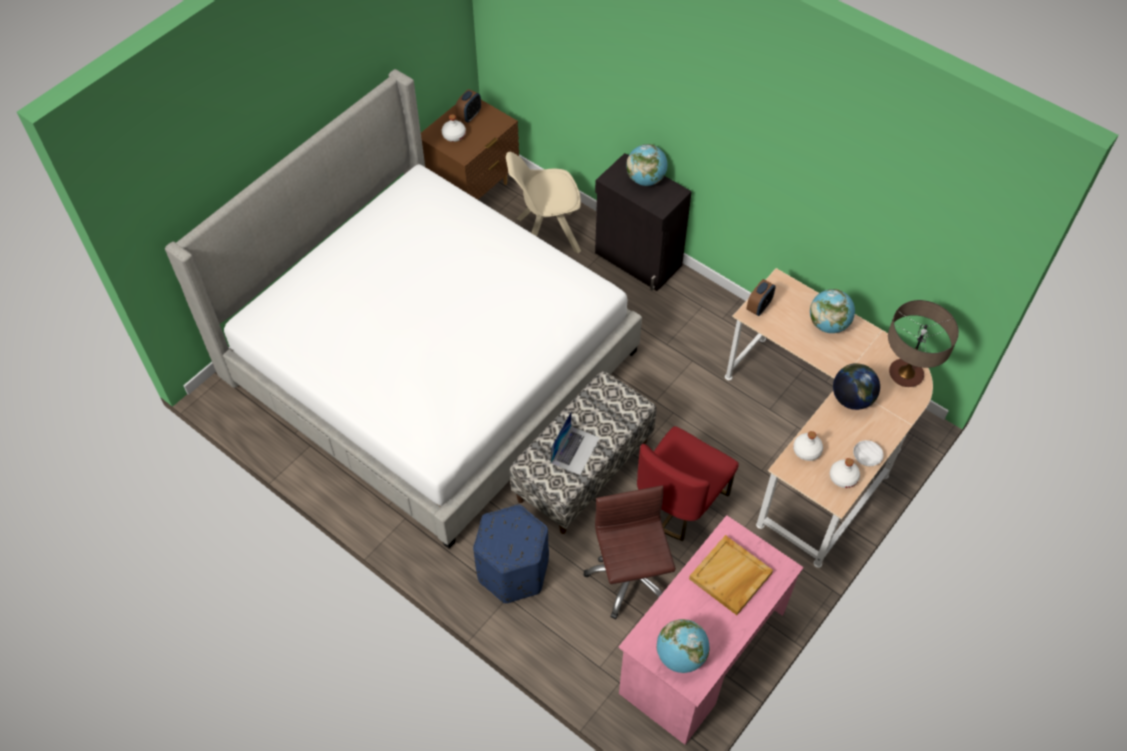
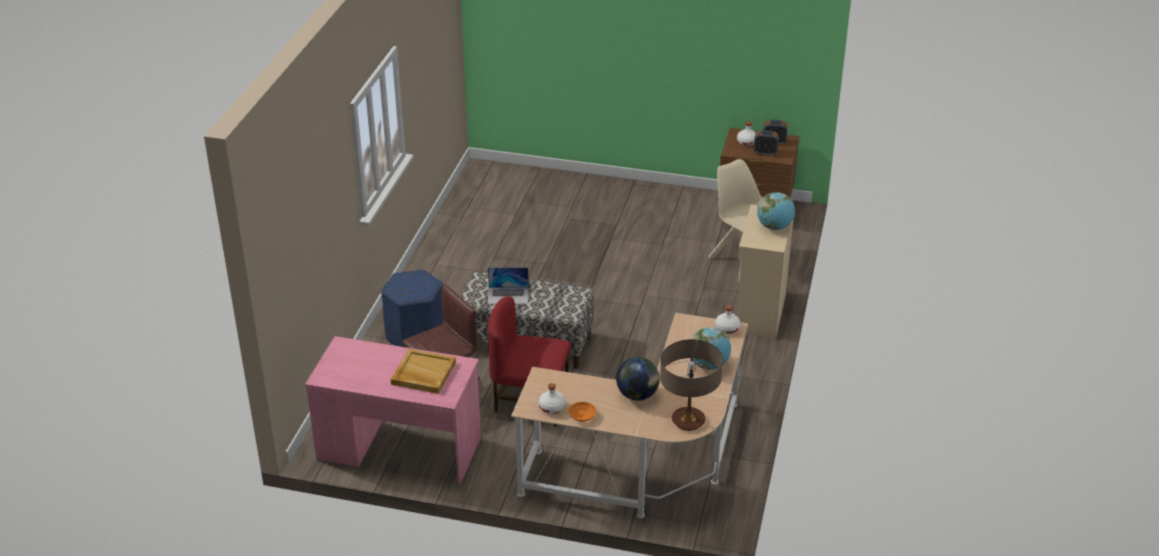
camera: 65 degrees right, 20 degrees down
bed [165,69,642,549] -> none
black cabinet [595,153,692,291] -> beige cabinet [733,205,793,339]
globe [656,619,710,673] -> none
alarm clock [747,279,776,316] -> alarm clock moved to [754,130,779,156]
white bottle [793,431,823,461] -> white bottle moved to [715,305,741,334]
white bowl [853,440,883,466] -> orange bowl [569,402,596,422]

